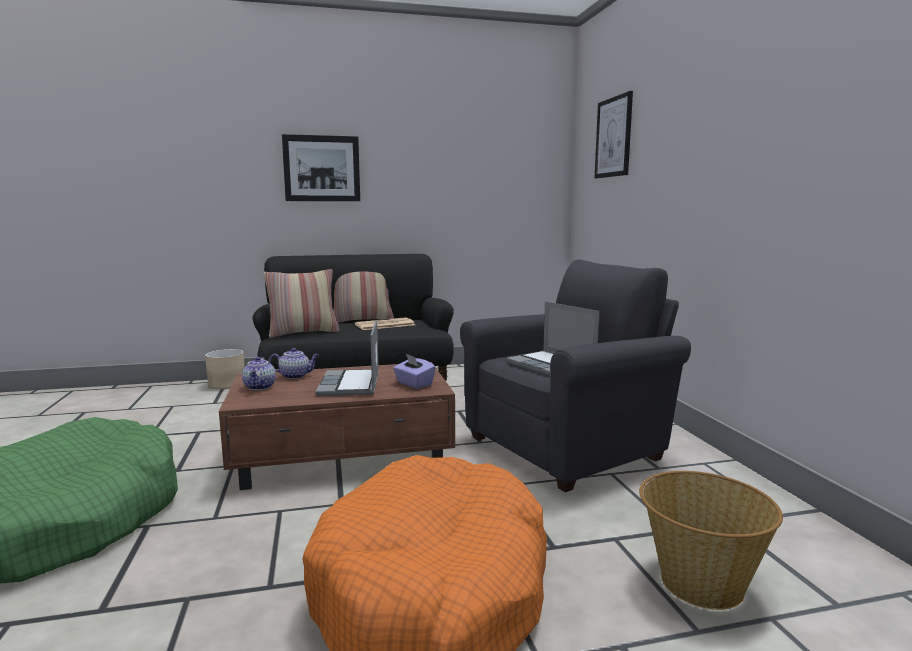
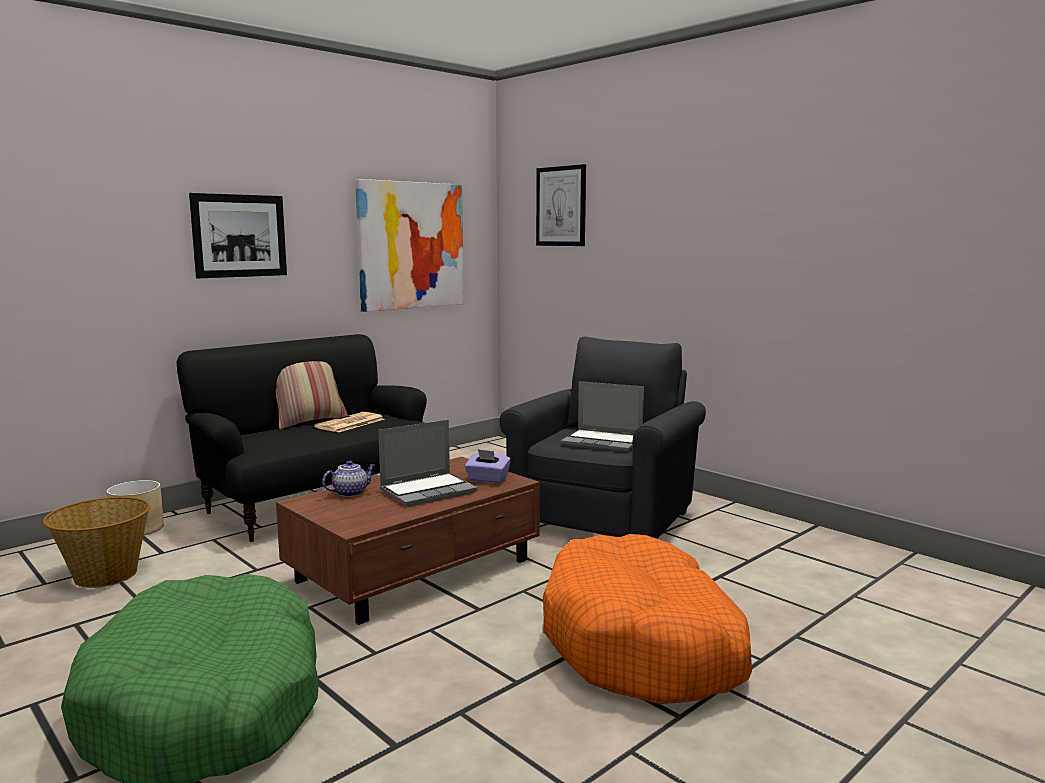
camera: 30 degrees left, 0 degrees up
teapot [242,357,276,390] -> none
pillow [263,269,340,338] -> none
laptop [315,320,379,396] -> laptop turned 90 degrees counterclockwise [378,420,478,507]
basket [639,471,783,610] -> basket moved to [43,497,150,588]
none -> picture [355,179,464,312]

